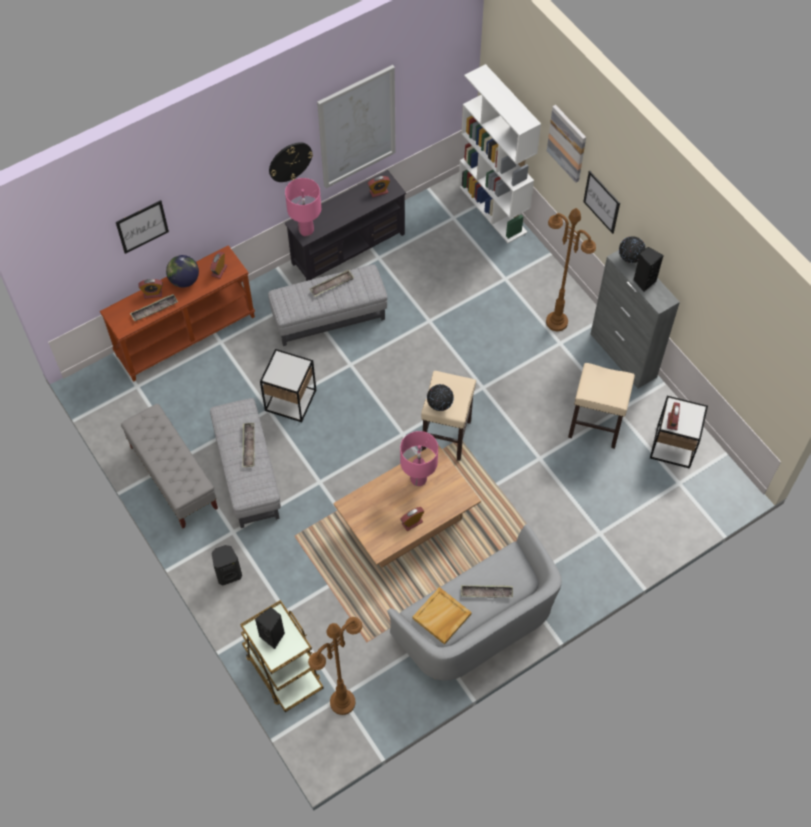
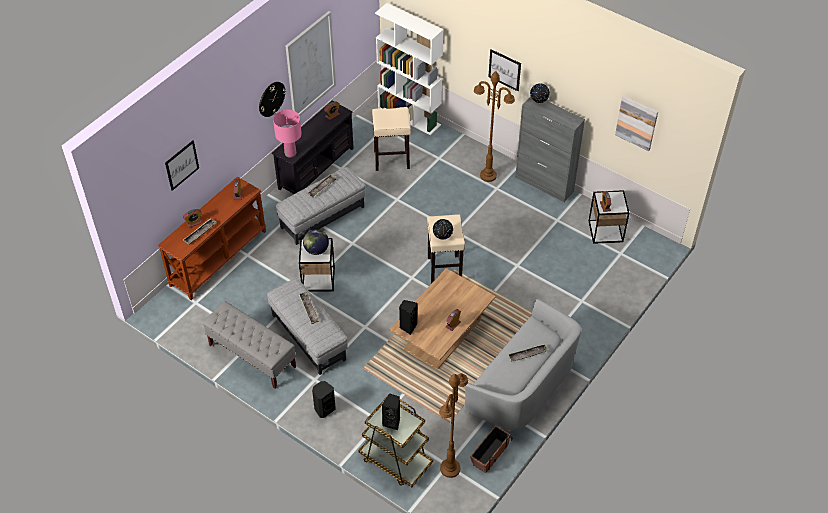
camera: 20 degrees left, 10 degrees down
globe [166,255,199,288] -> globe moved to [303,229,329,255]
pink table lamp [400,431,438,486] -> none
beige tray [412,587,472,645] -> none
picture [547,105,586,183] -> picture moved to [615,96,658,151]
beige stool [568,363,635,449] -> beige stool moved to [372,107,411,171]
black speaker [634,247,664,292] -> black speaker moved to [399,300,417,335]
none -> planter [470,425,513,473]

